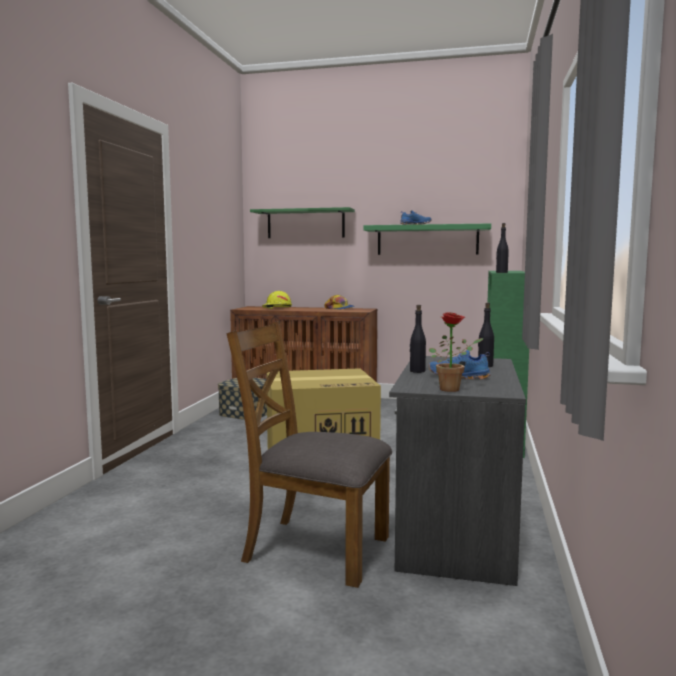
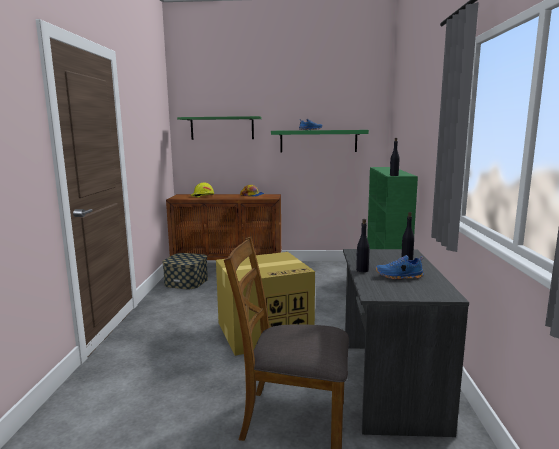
camera: 10 degrees left, 5 degrees up
potted plant [429,312,484,392] -> none

